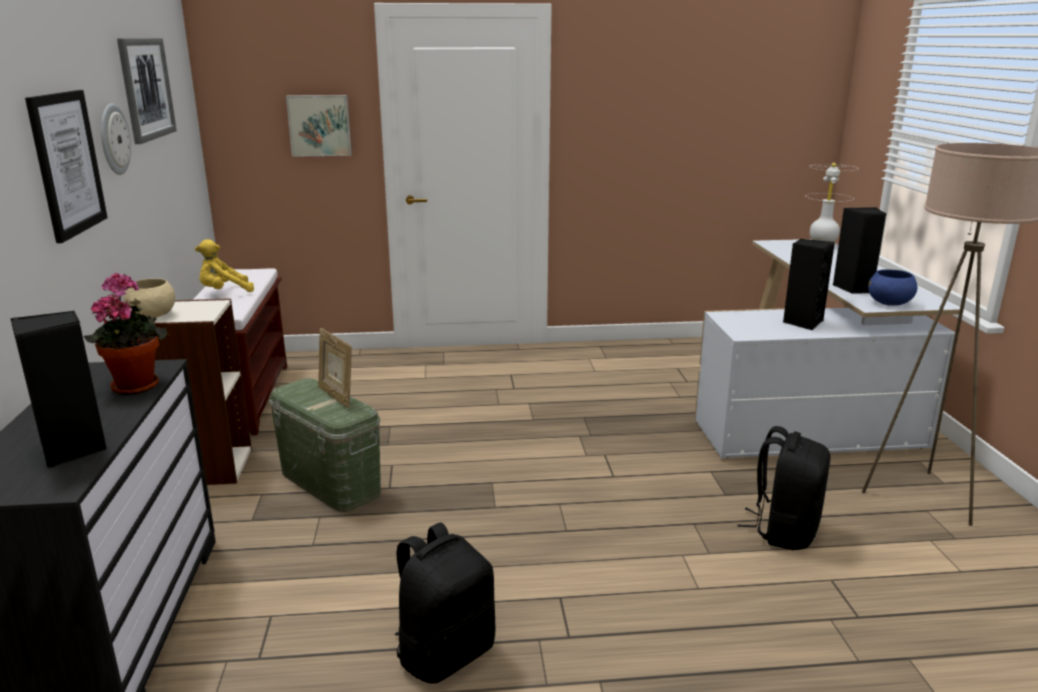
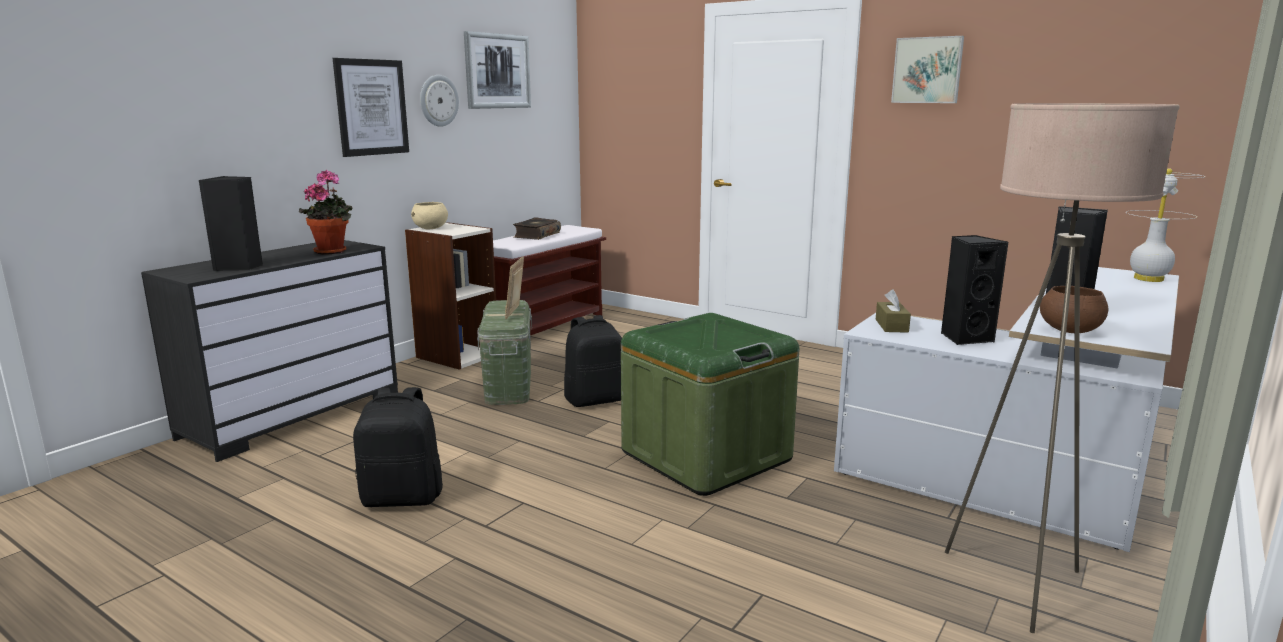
camera: 40 degrees right, 5 degrees down
yellow plush toy [195,239,254,292] -> book [513,217,561,240]
picture [286,95,352,157] -> picture moved to [891,36,964,103]
black backpack [737,426,831,550] -> black backpack moved to [564,315,622,407]
blue bowl [868,269,918,306] -> brown bowl [1040,286,1108,333]
none -> green storage box [621,313,799,496]
none -> brown tissue box [876,289,911,333]

